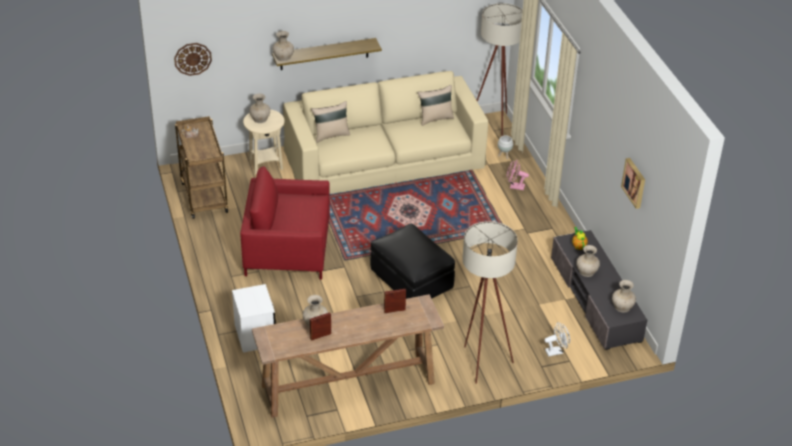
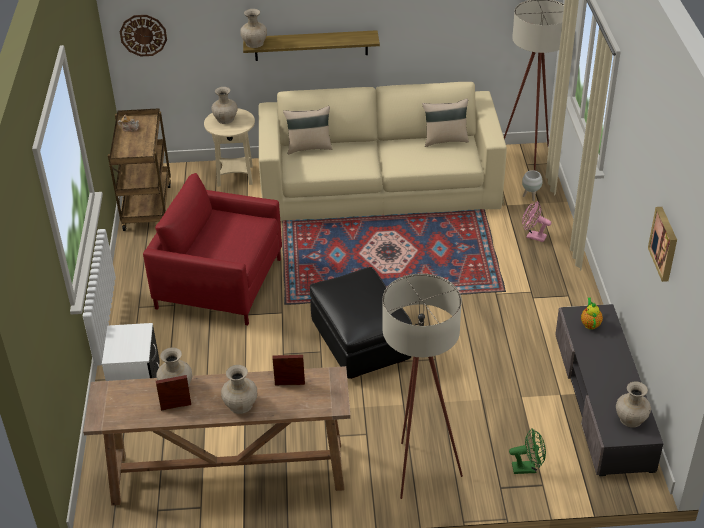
camera: 15 degrees right, 0 degrees up
white fan [544,322,570,357] -> green fan [509,428,546,474]
beige vase [577,245,600,277] -> beige vase moved to [221,365,257,414]

